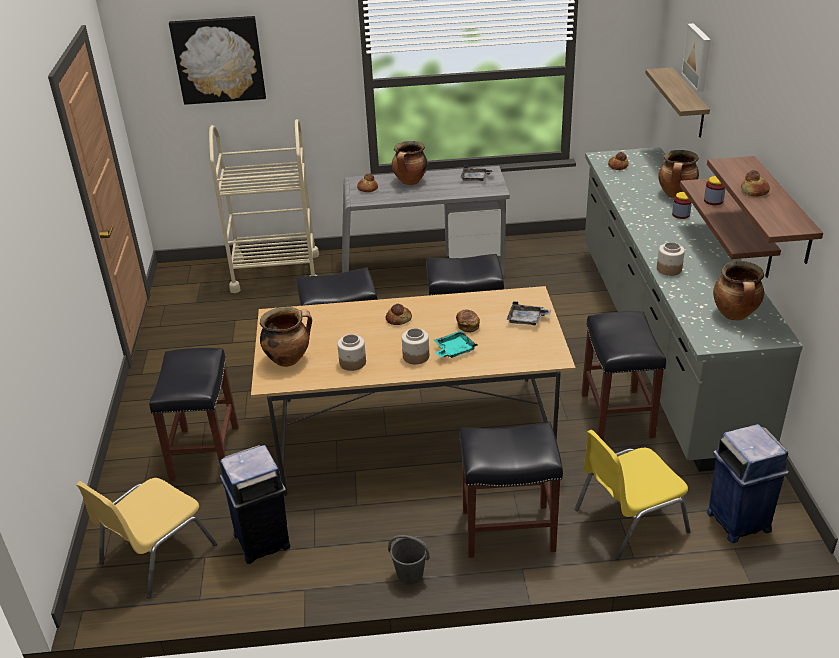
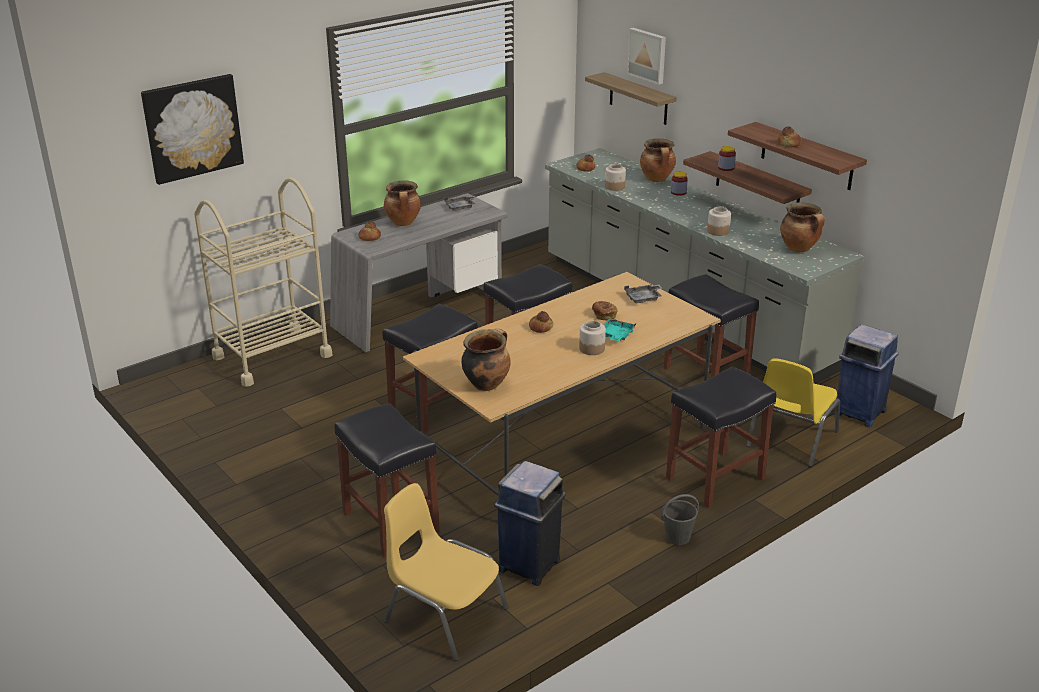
camera: 35 degrees left, 5 degrees down
yellow chair [76,478,217,598] -> yellow chair turned 120 degrees clockwise [384,483,508,661]
jar [337,334,366,371] -> jar moved to [605,164,626,191]

